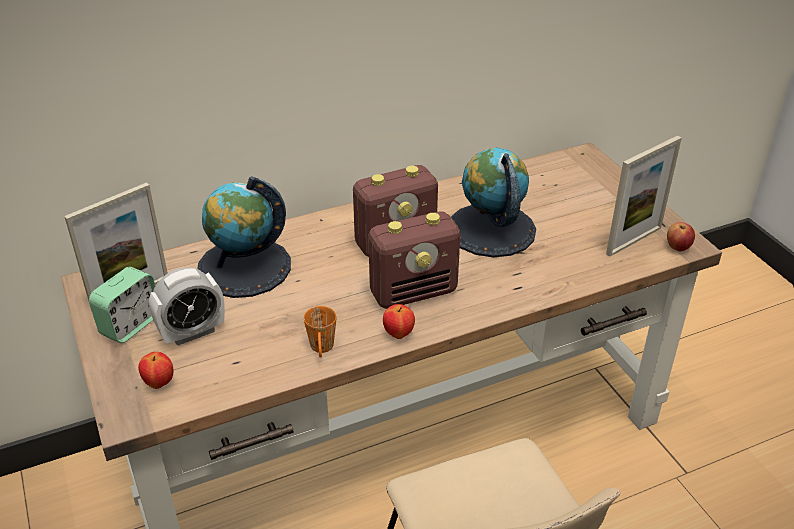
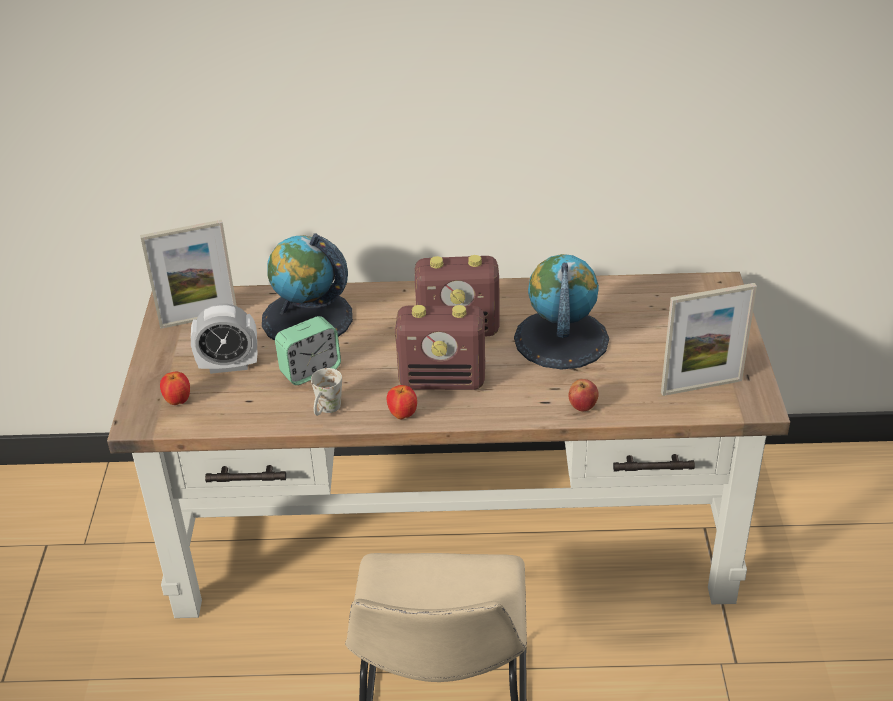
camera: 25 degrees right, 0 degrees up
alarm clock [89,267,155,343] -> alarm clock moved to [275,316,341,385]
orange mug [304,306,337,358] -> white mug [311,368,342,416]
apple [667,222,695,251] -> apple moved to [569,379,599,411]

